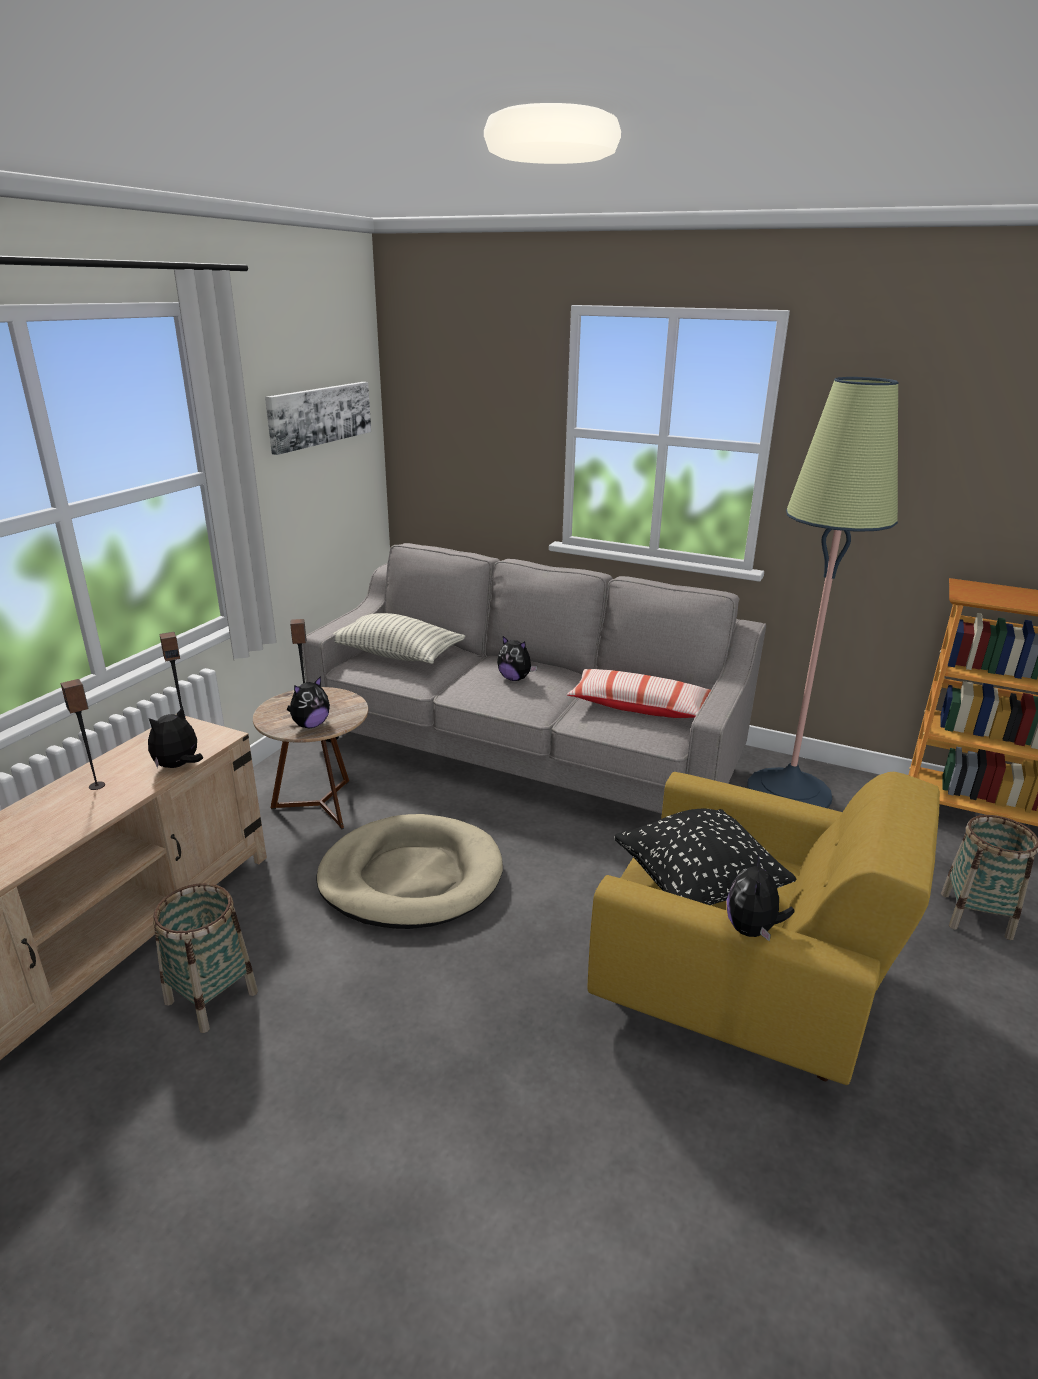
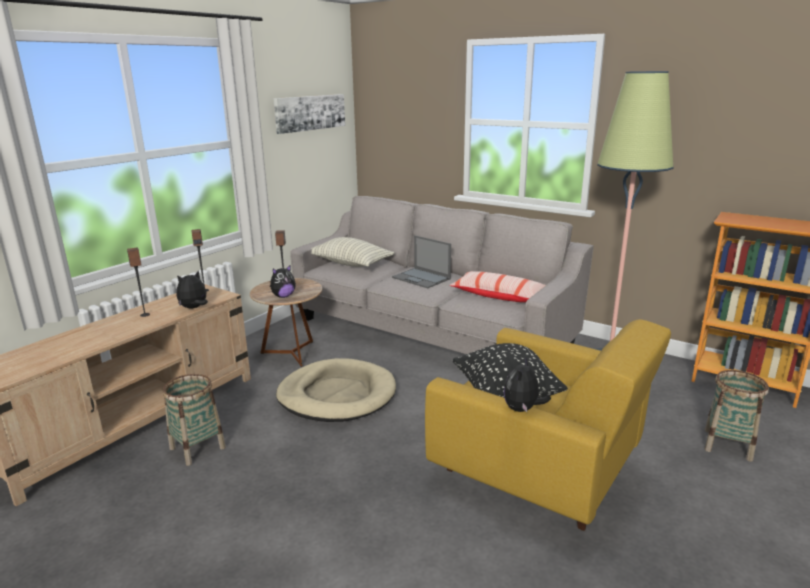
camera: 10 degrees right, 5 degrees down
plush toy [497,636,537,681] -> laptop [392,235,451,288]

